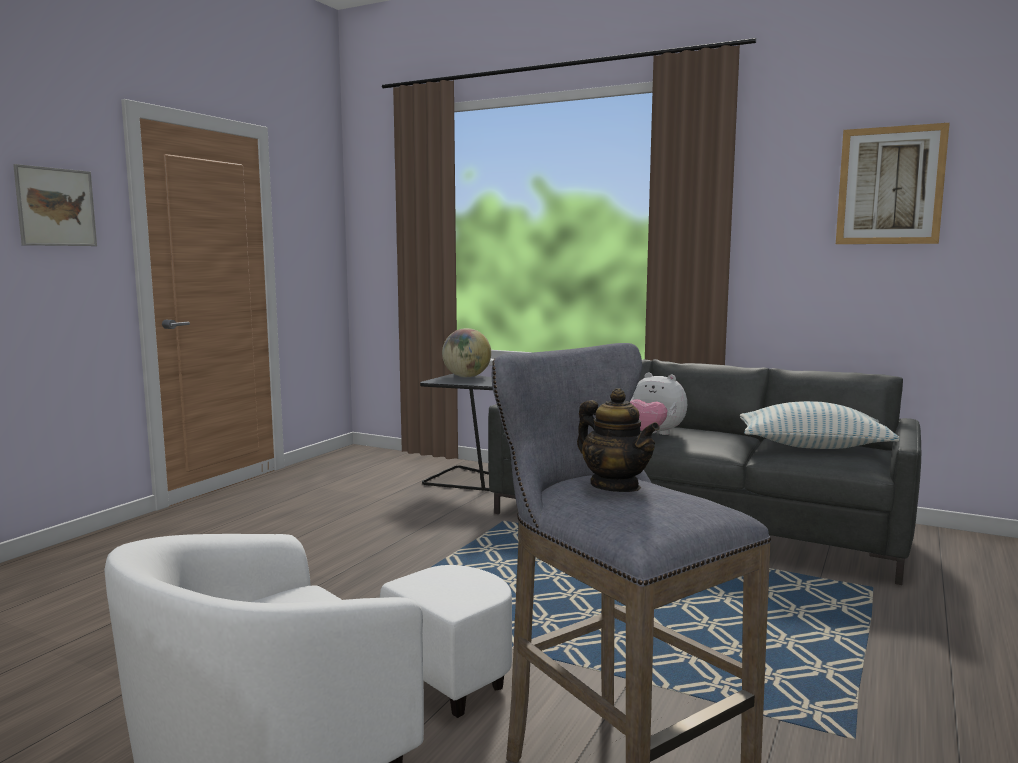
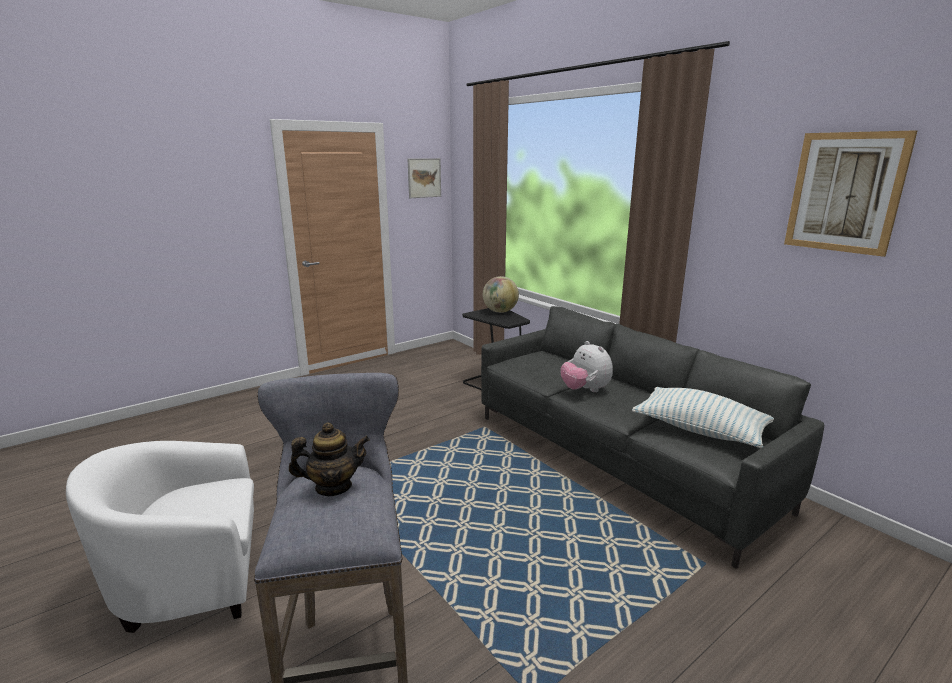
camera: 25 degrees right, 10 degrees up
picture [13,164,97,246] -> picture moved to [408,158,441,198]
teapot [577,388,659,492] -> teapot turned 90 degrees counterclockwise [289,422,370,496]

